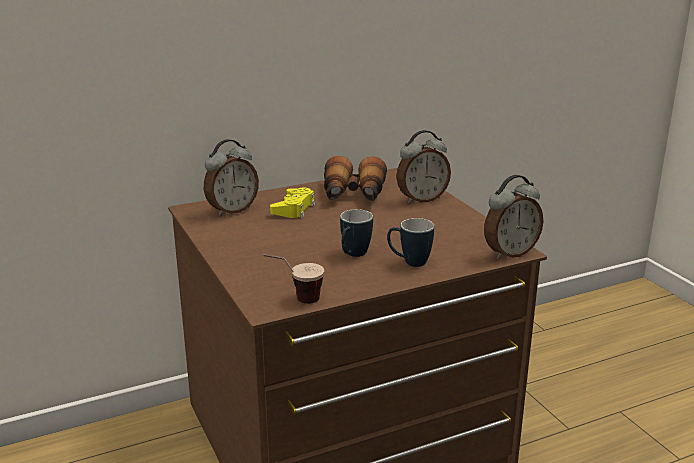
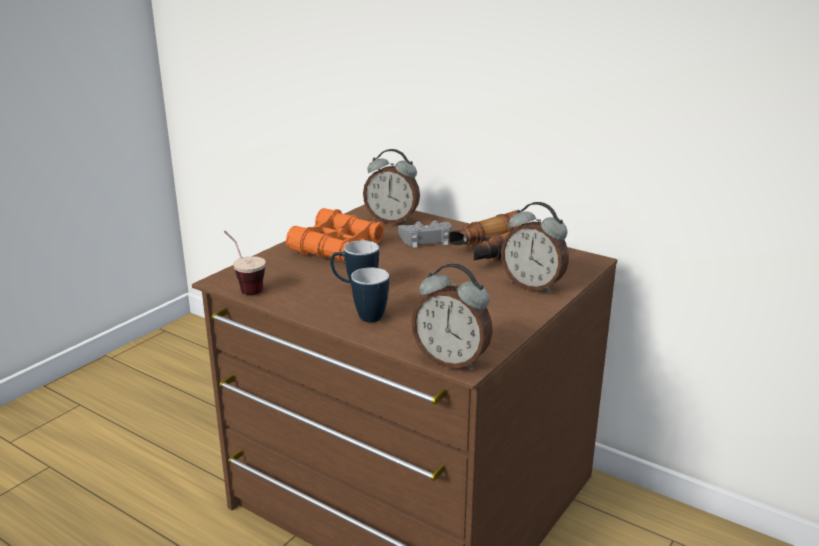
camera: 60 degrees right, 0 degrees up
yellow game controller [270,187,315,218] -> grey game controller [398,220,452,248]
none -> orange binoculars [286,208,384,263]

